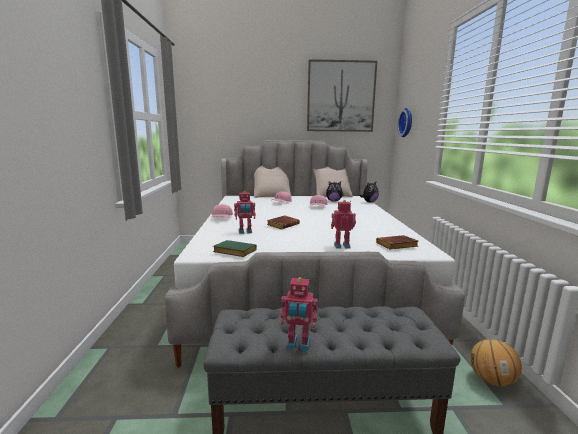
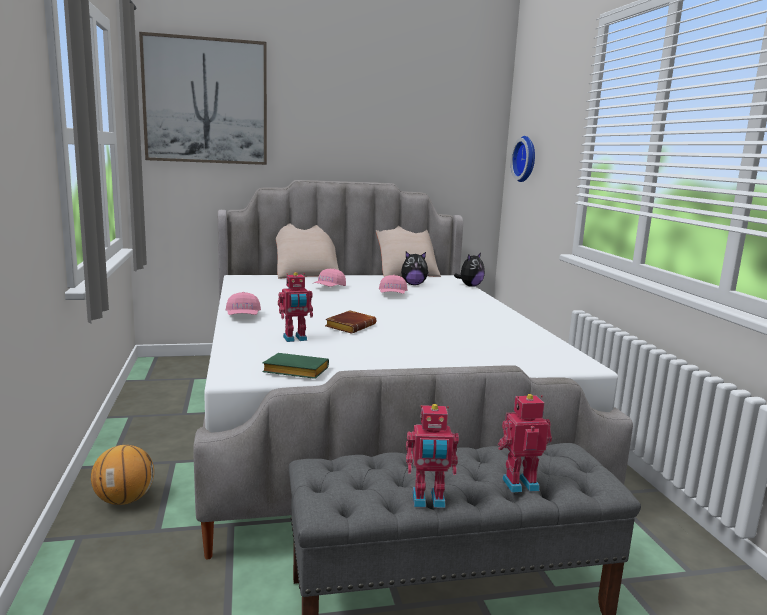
camera: 10 degrees left, 0 degrees up
picture [307,59,377,132] -> picture moved to [139,32,267,165]
toy robot [331,200,356,249] -> toy robot moved to [498,394,552,493]
brown book [376,235,418,249] -> none
basketball [470,339,522,386] -> basketball moved to [91,445,154,505]

